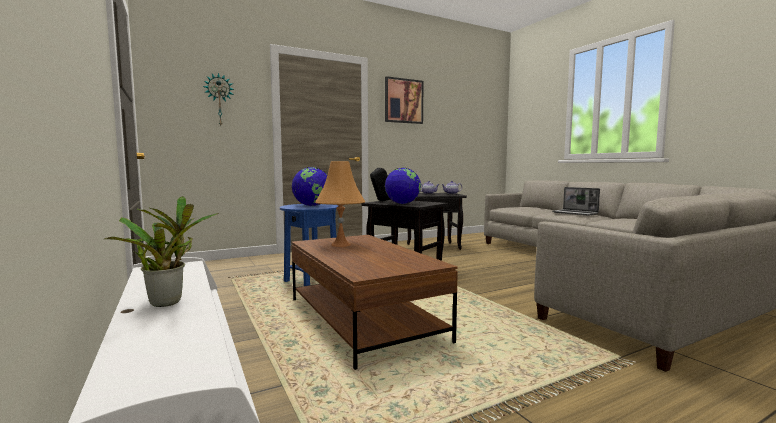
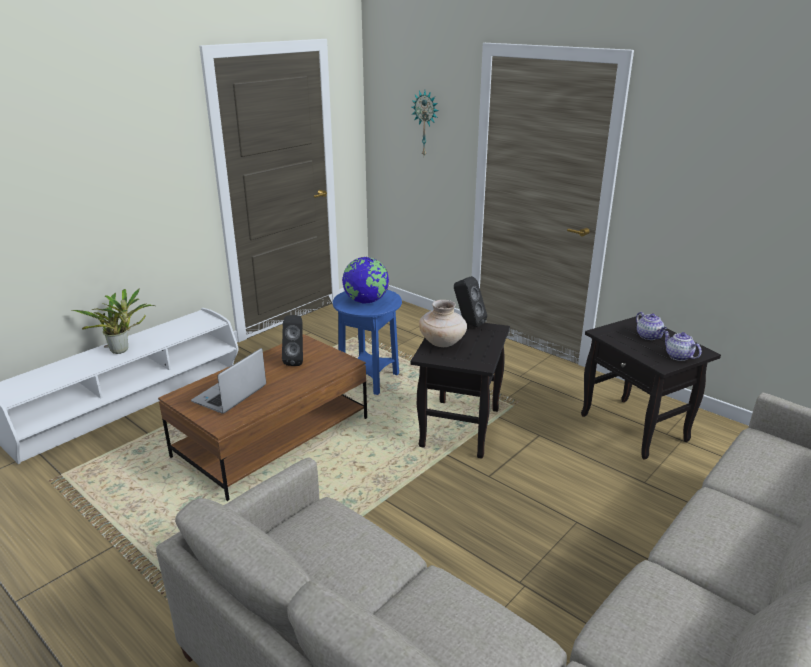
camera: 70 degrees right, 20 degrees up
orange table lamp [315,161,365,247] -> black speaker [282,315,303,366]
picture [385,76,424,124] -> none
globe [385,168,421,204] -> beige vase [419,300,467,347]
laptop [552,187,600,216] -> laptop moved to [191,348,266,413]

